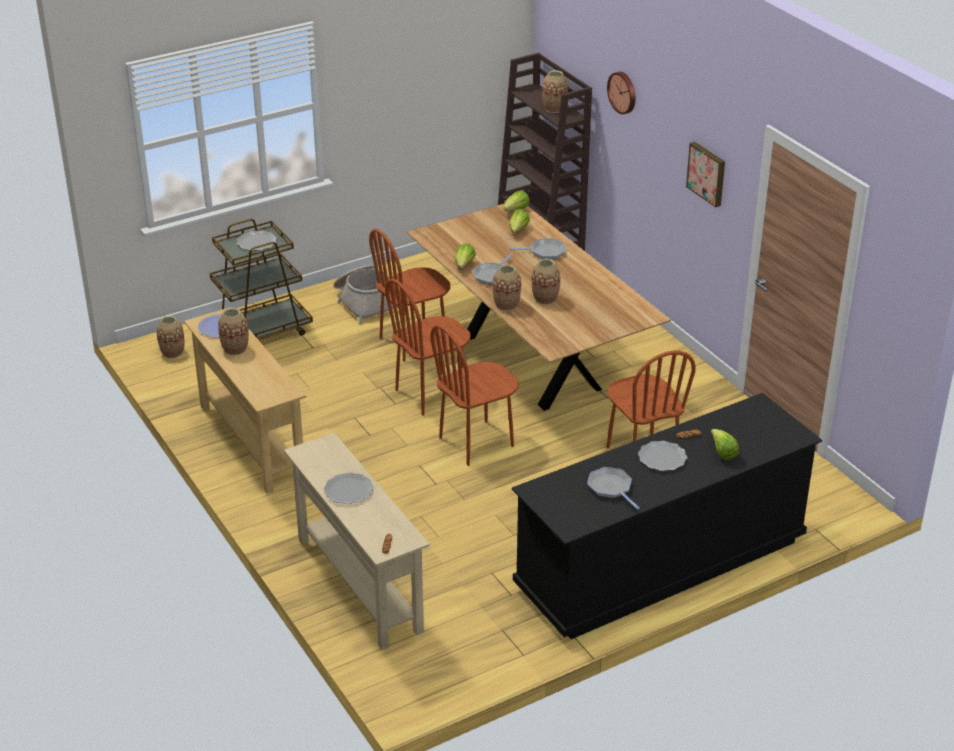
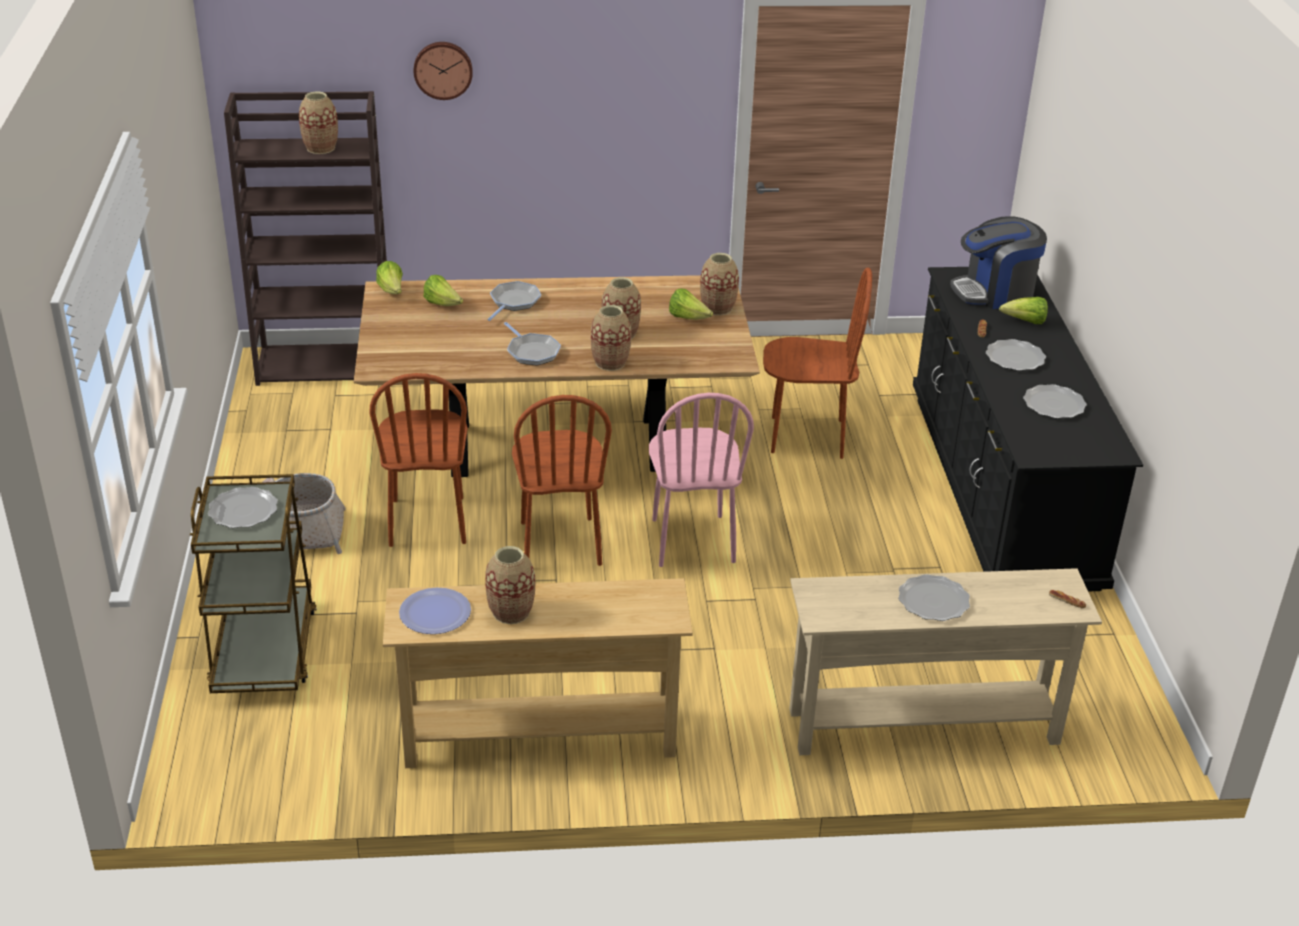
camera: 65 degrees left, 0 degrees up
vase [157,316,185,359] -> vase moved to [700,253,739,315]
brown chair [431,325,519,466] -> pink chair [649,393,754,567]
lettuce [455,243,476,269] -> lettuce moved to [669,288,713,320]
frying pan [587,467,640,510] -> plate [1023,384,1087,418]
picture [686,142,725,207] -> none
none -> coffee machine [950,216,1047,309]

